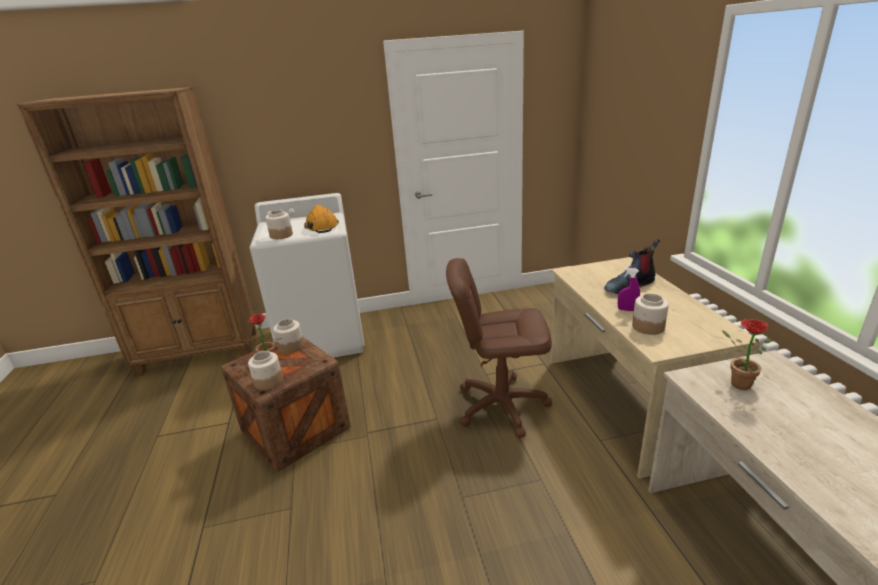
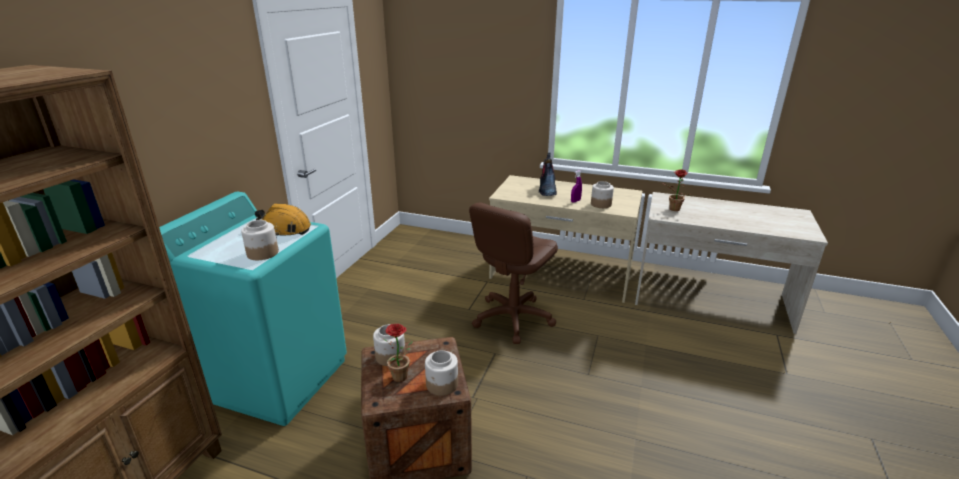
camera: 60 degrees left, 0 degrees up
white washing machine [250,193,364,358] -> turquoise washing machine [159,192,347,426]

